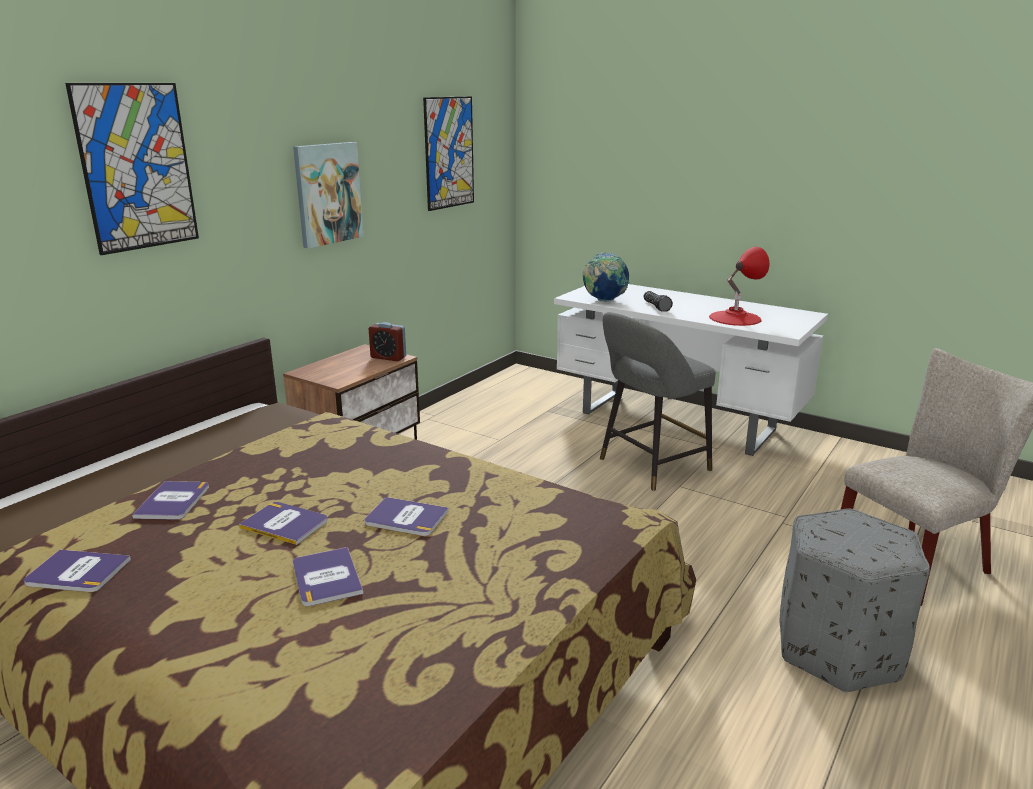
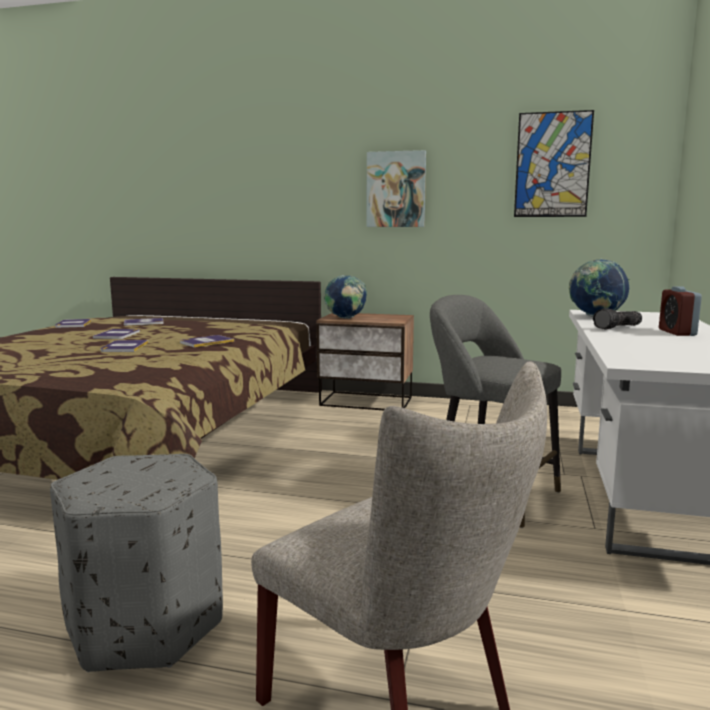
camera: 70 degrees right, 10 degrees down
picture [65,83,199,255] -> none
book [293,547,363,606] -> book moved to [180,335,234,347]
alarm clock [369,322,406,361] -> alarm clock moved to [659,286,702,336]
red table lamp [709,247,769,326] -> none
none -> globe [324,275,367,319]

